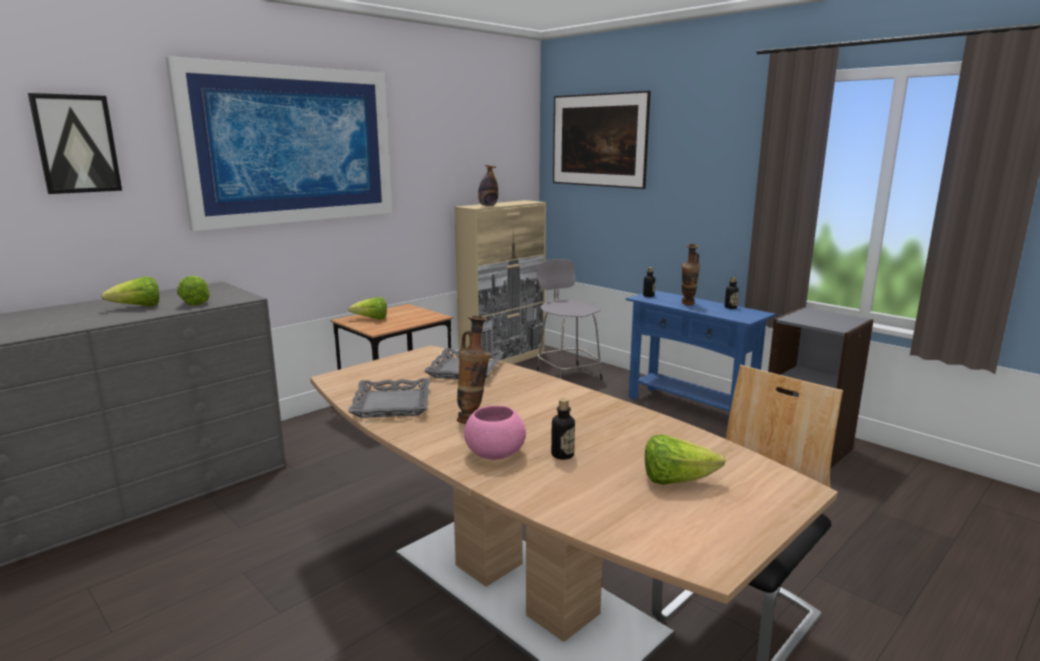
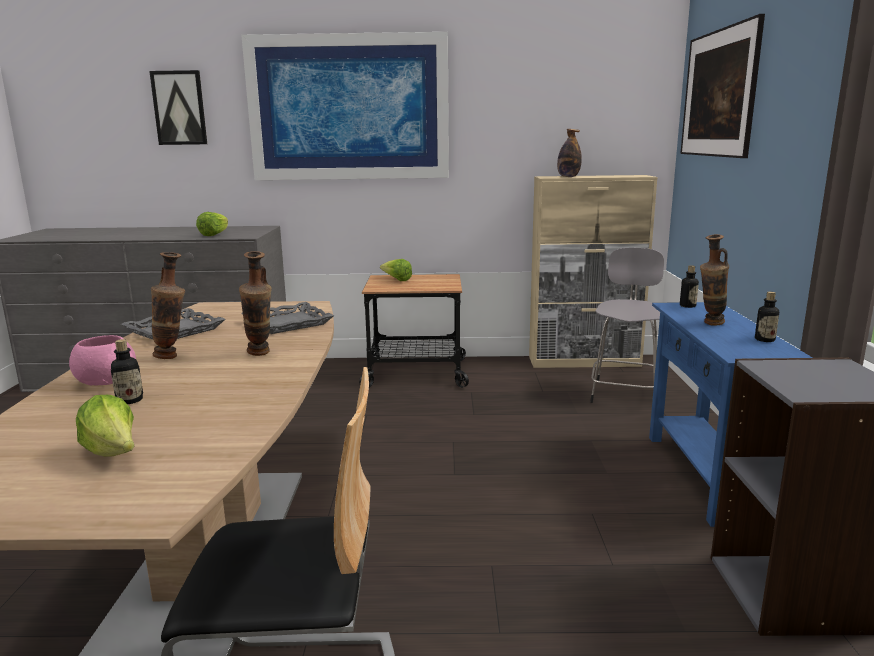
camera: 45 degrees right, 0 degrees up
lettuce [101,276,159,306] -> none
none -> vase [239,251,272,356]

